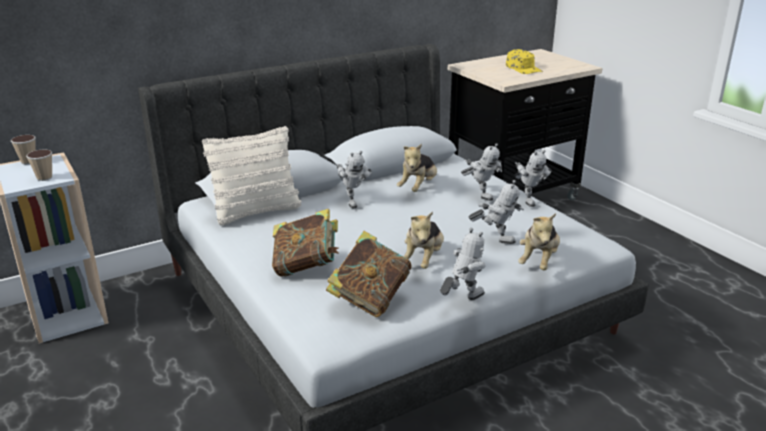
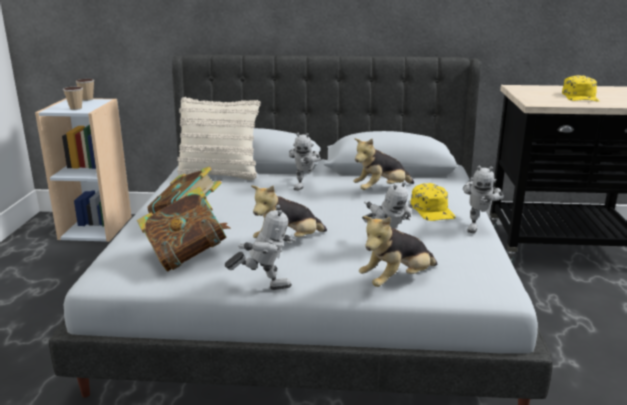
camera: 35 degrees right, 5 degrees down
toy robot [461,143,502,201] -> yellow cap [411,183,456,221]

